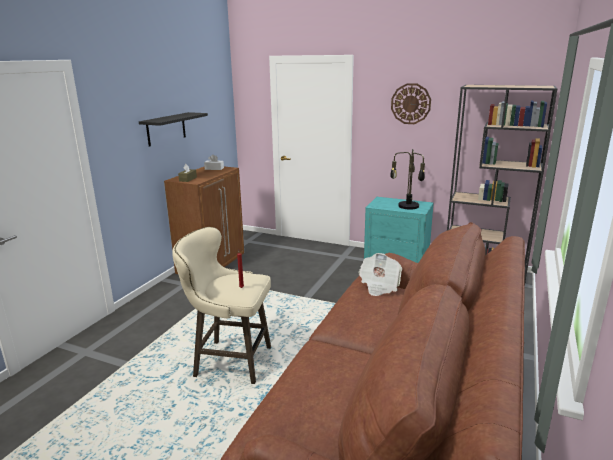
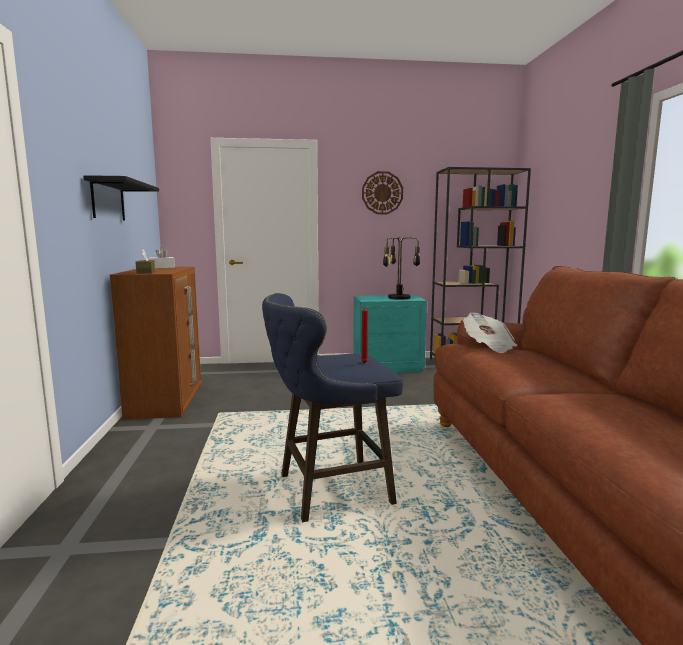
camera: 30 degrees left, 10 degrees down
beige stool [172,227,271,384] -> blue stool [262,293,403,522]

